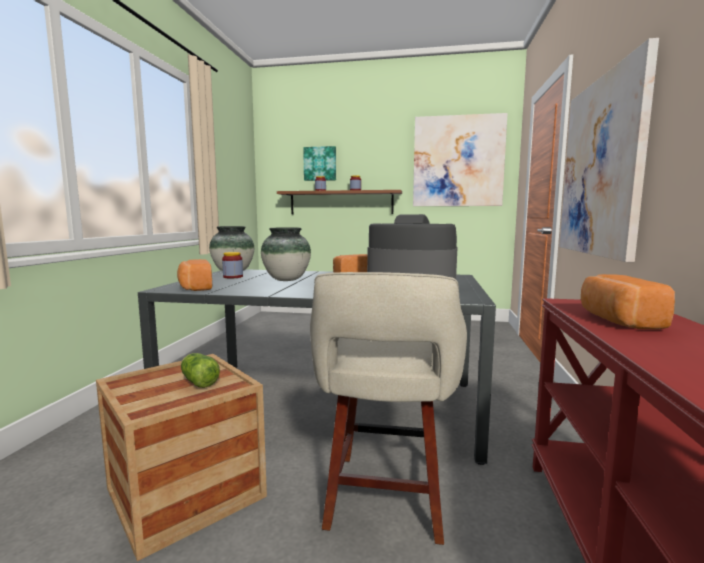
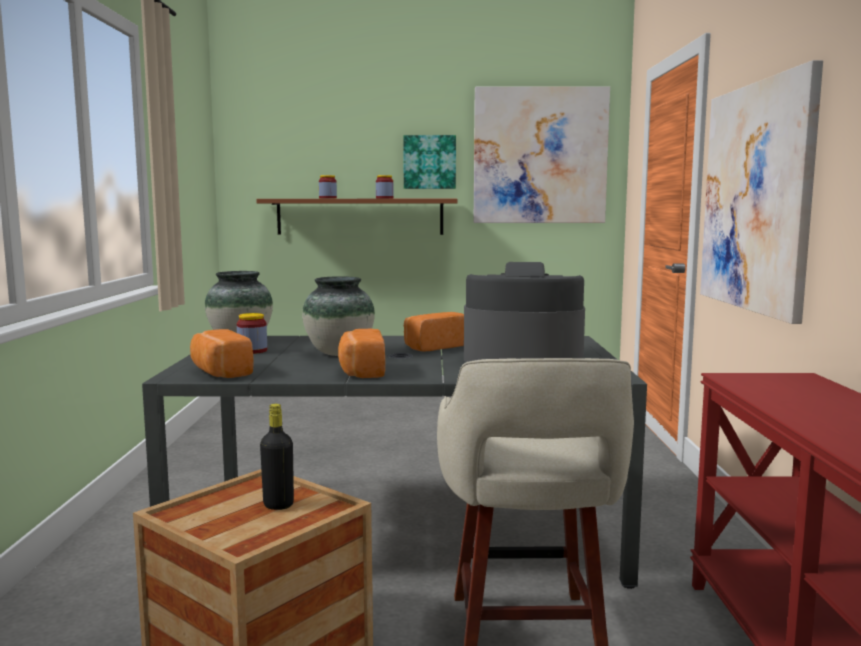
camera: 10 degrees left, 0 degrees up
lettuce [181,353,220,388] -> black bottle [260,404,294,510]
picture [303,146,336,181] -> picture moved to [403,135,456,189]
bread [581,274,675,329] -> bread moved to [338,329,385,378]

